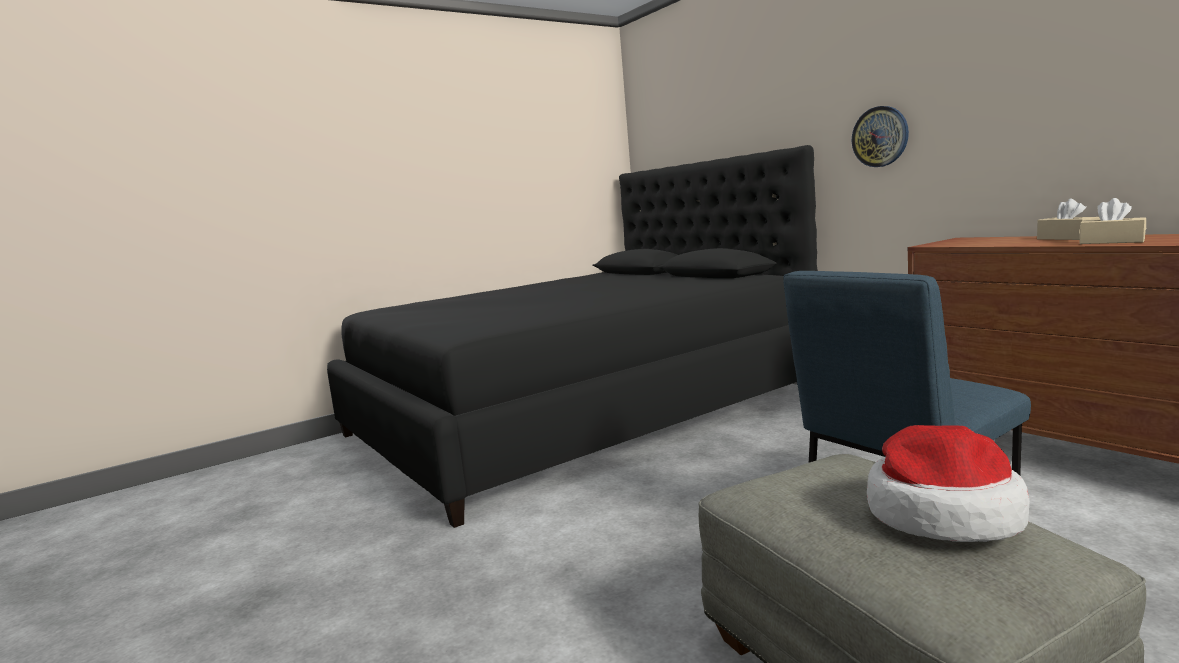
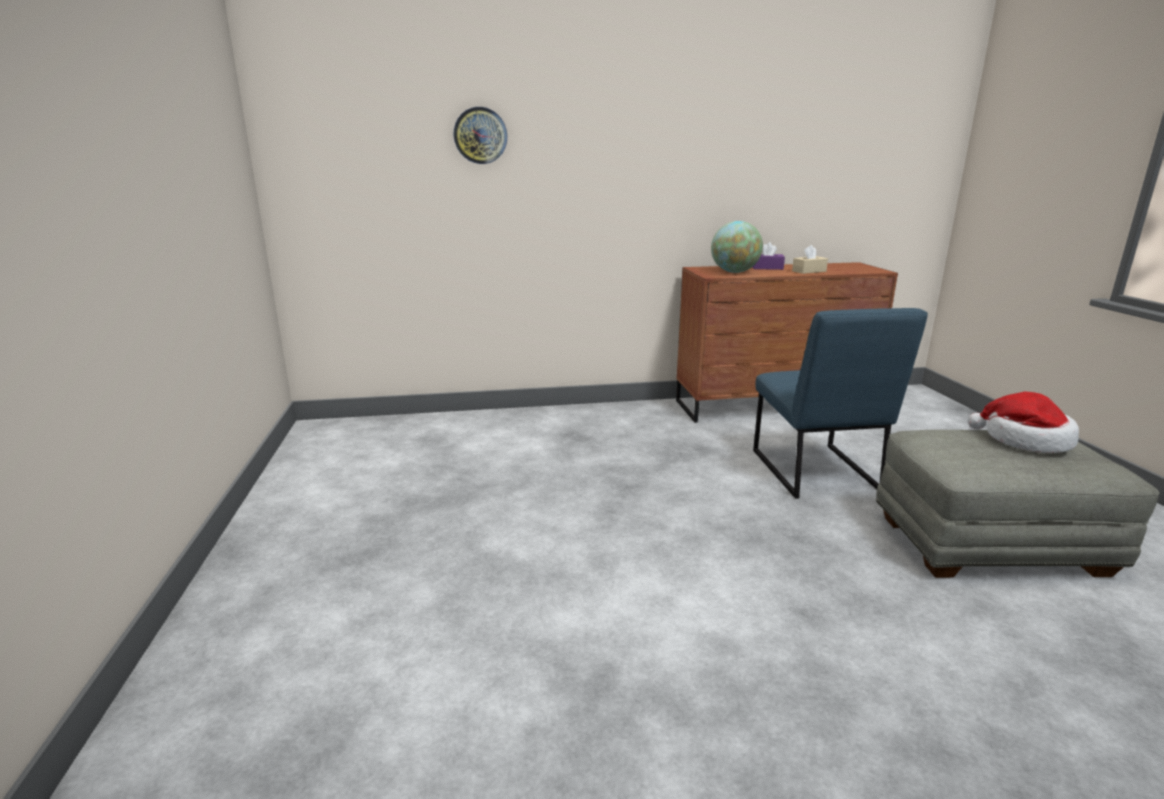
camera: 65 degrees left, 10 degrees up
black bed [327,145,818,528] -> none
wall clock [852,106,909,167] -> wall clock moved to [454,107,507,164]
beige tissue box [1037,199,1100,240] -> purple tissue box [752,242,785,270]
none -> globe [711,221,763,273]

